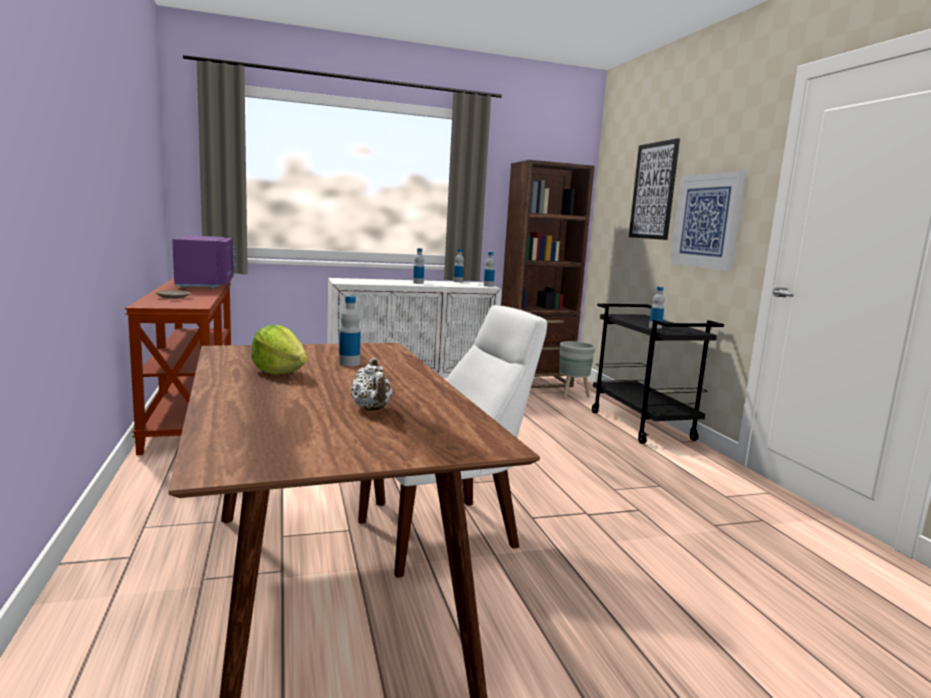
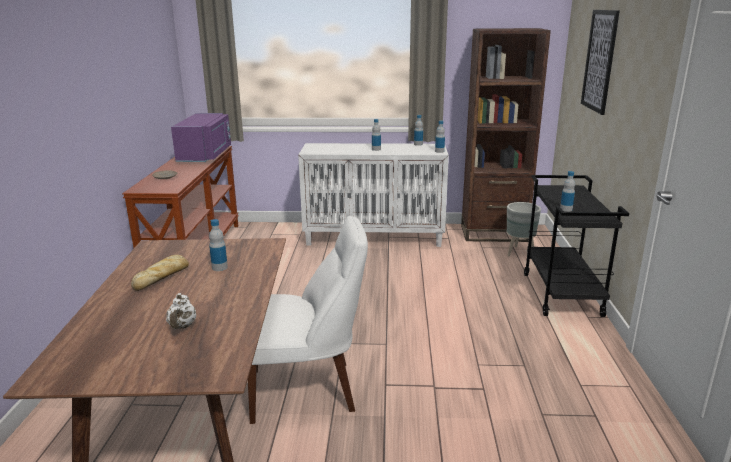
camera: 20 degrees right, 10 degrees up
lettuce [251,325,308,375] -> bread [131,255,189,291]
picture [670,171,746,271] -> none

